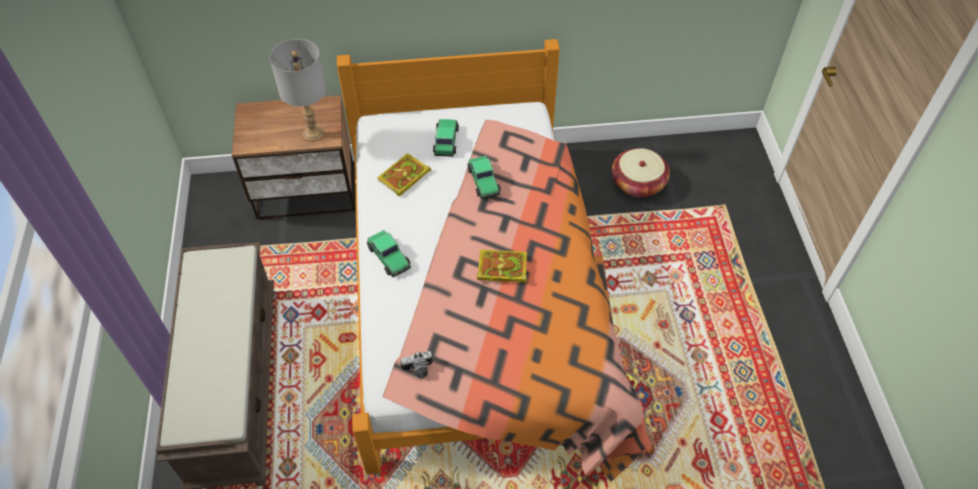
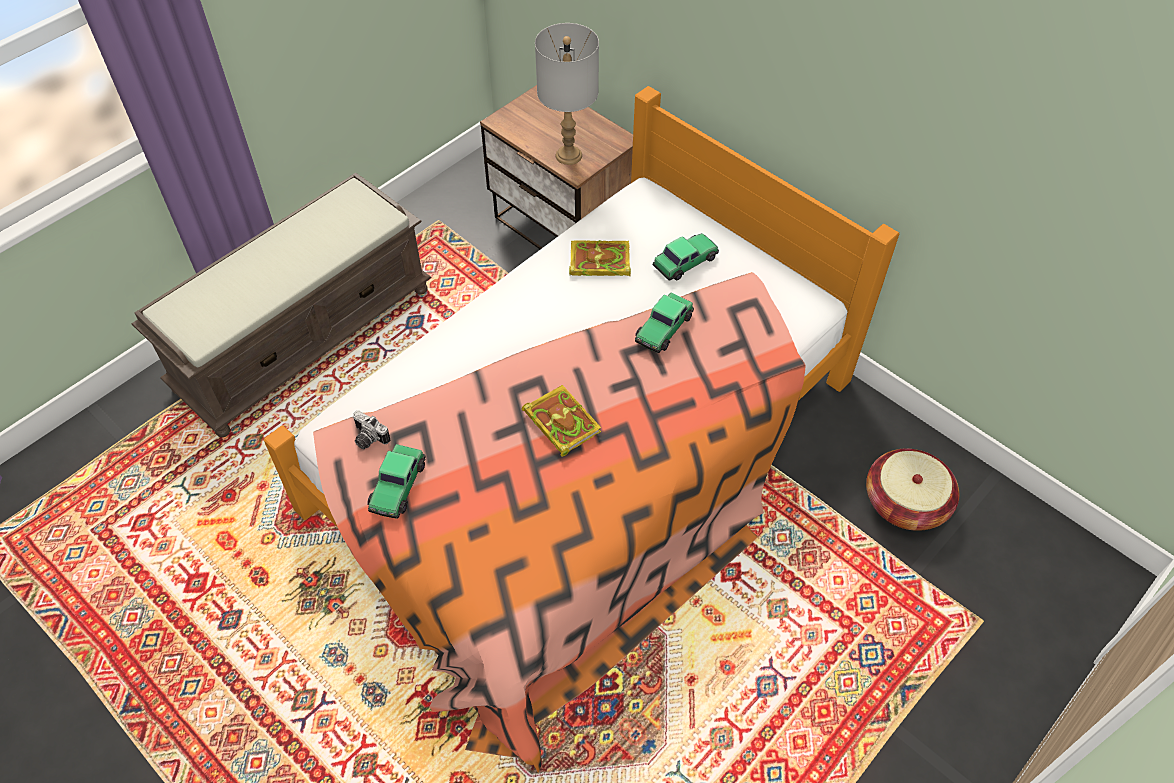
camera: 50 degrees right, 0 degrees up
toy car [367,230,411,277] -> toy car moved to [367,444,426,519]

